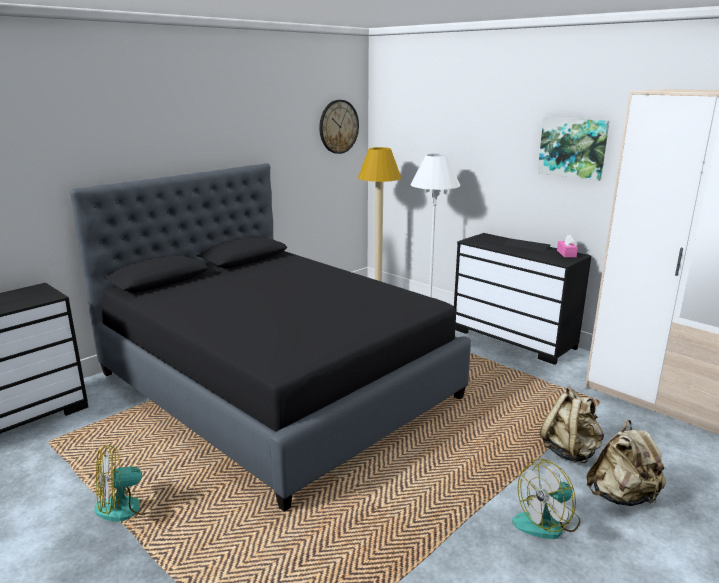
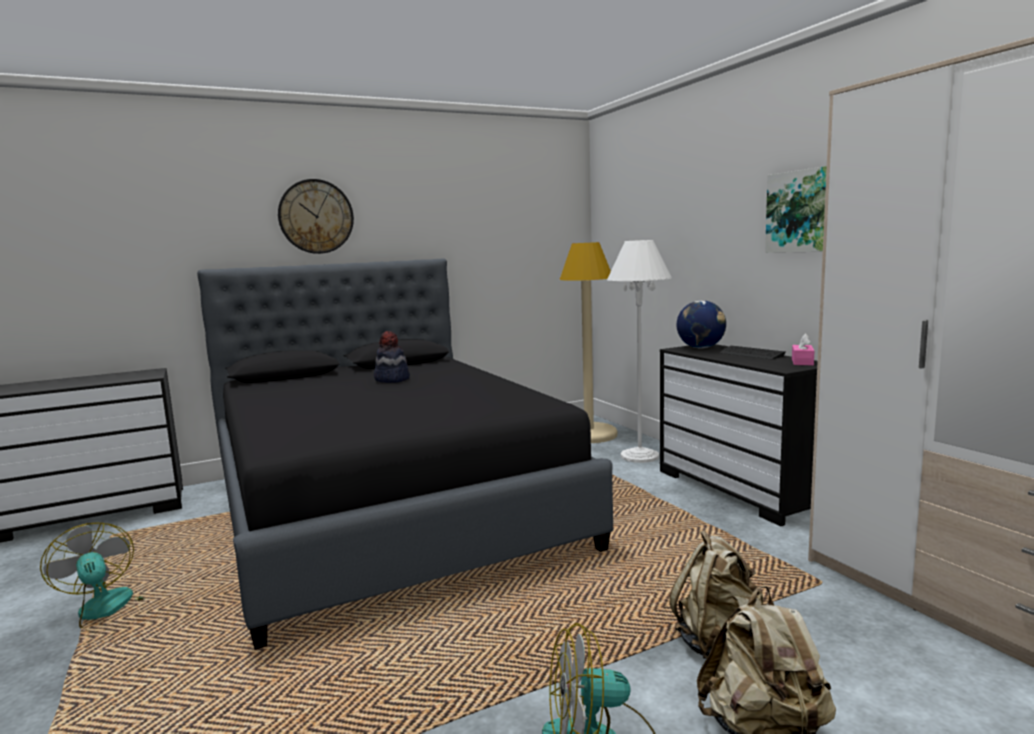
camera: 20 degrees right, 10 degrees down
fan [94,445,163,522] -> fan turned 60 degrees clockwise [40,523,145,632]
wall clock [319,100,359,154] -> wall clock moved to [278,179,354,254]
none -> hat [374,331,410,383]
none -> globe [677,300,726,348]

